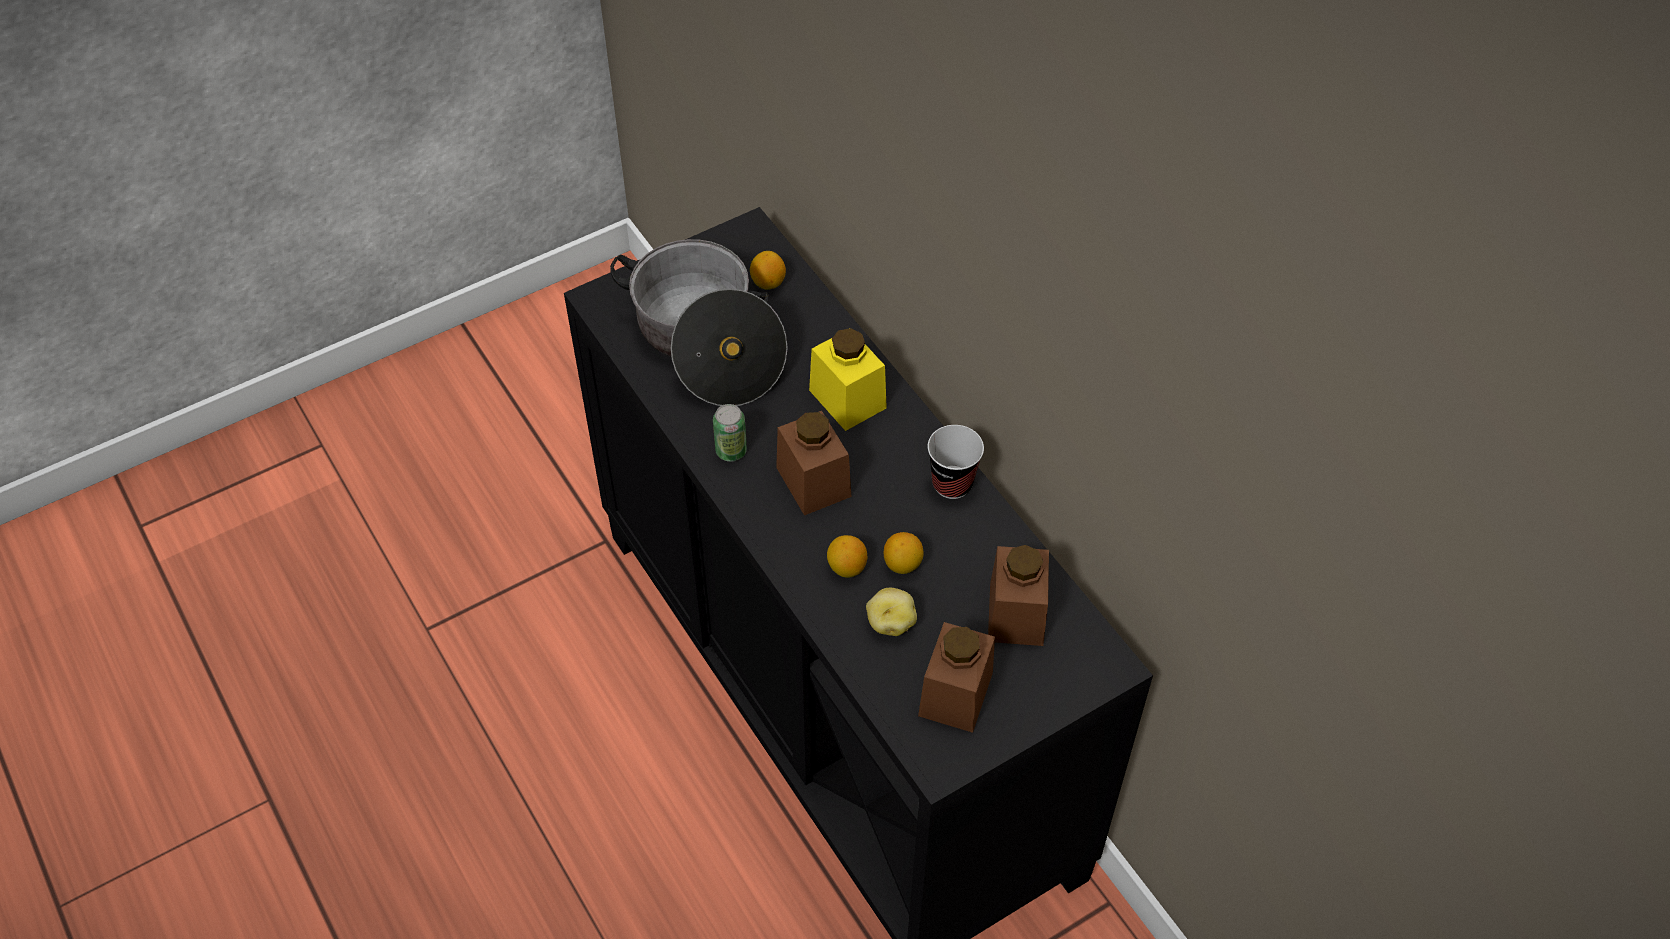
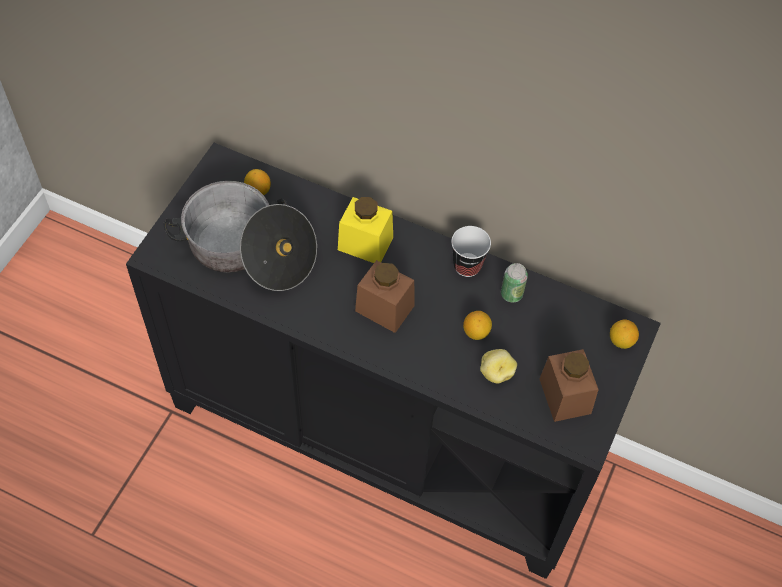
camera: 35 degrees left, 5 degrees up
can [713,404,747,462] -> can moved to [501,263,528,303]
lemon [827,535,867,578] -> lemon moved to [610,319,639,349]
brown jar [988,545,1049,646] -> none

